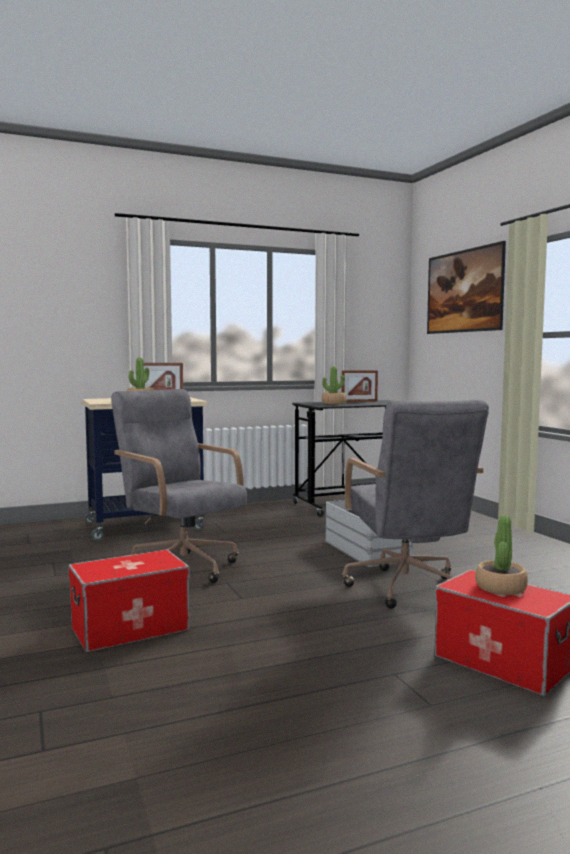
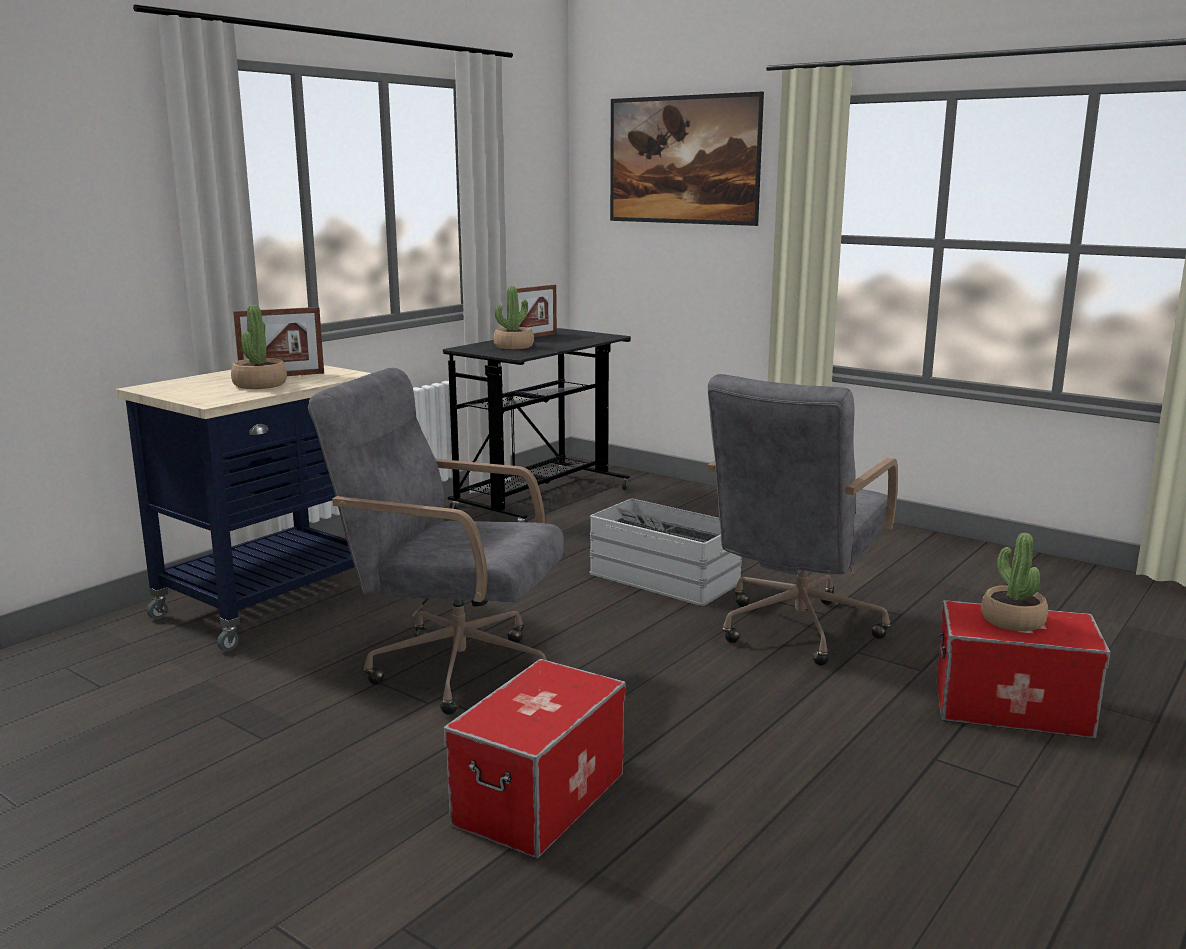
camera: 30 degrees left, 10 degrees up
grey office chair [341,400,489,609] -> grey office chair turned 75 degrees clockwise [708,374,898,666]

